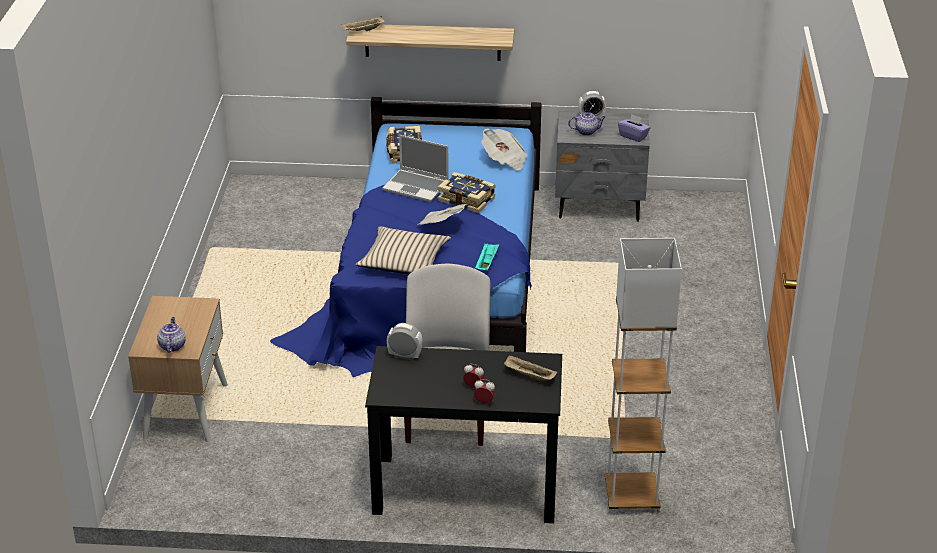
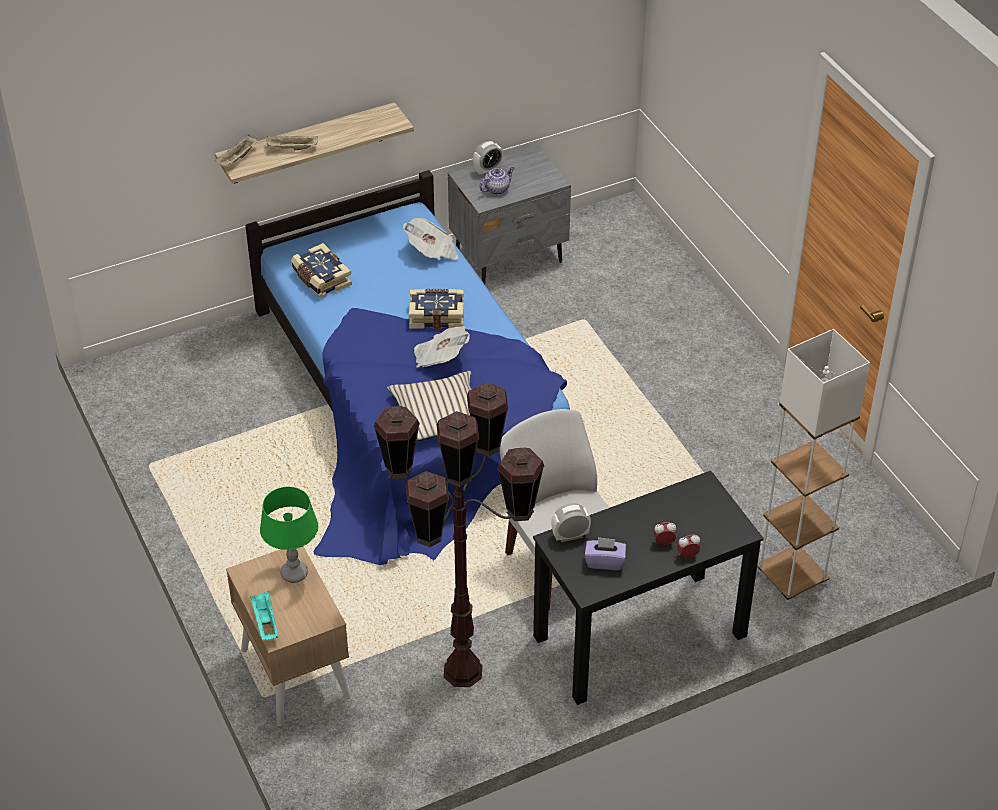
camera: 30 degrees left, 10 degrees up
teapot [157,317,186,353] -> none
laptop [382,135,449,202] -> none
turquoise tray [475,243,500,271] -> turquoise tray moved to [250,591,278,640]
beige tray [503,355,558,381] -> beige tray moved to [266,136,318,150]
purple tissue box [618,114,650,142] -> purple tissue box moved to [585,537,626,570]
none -> green table lamp [260,487,318,583]
none -> brown floor lamp [374,382,544,687]

